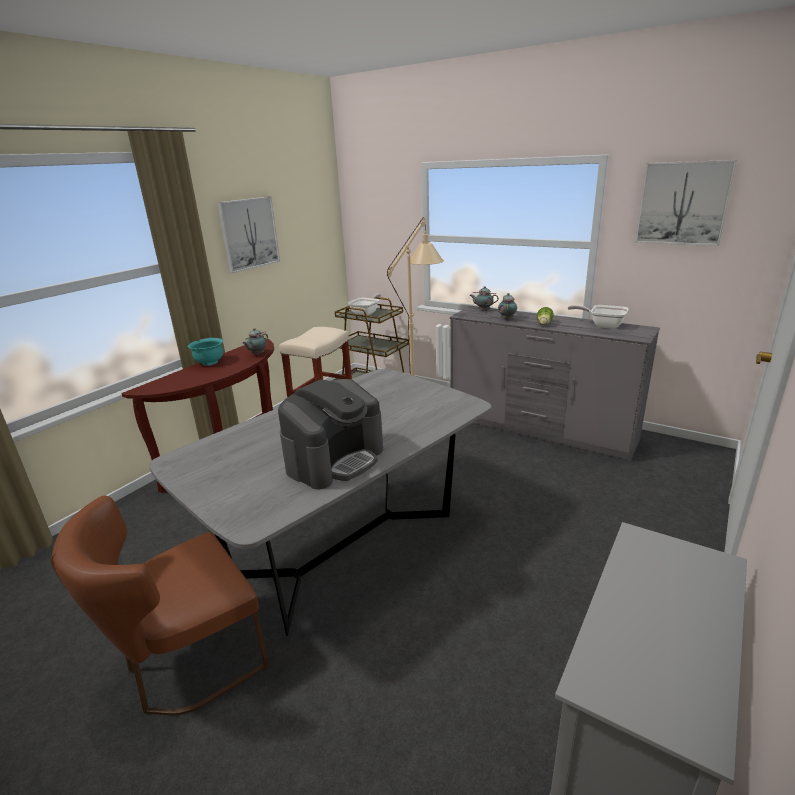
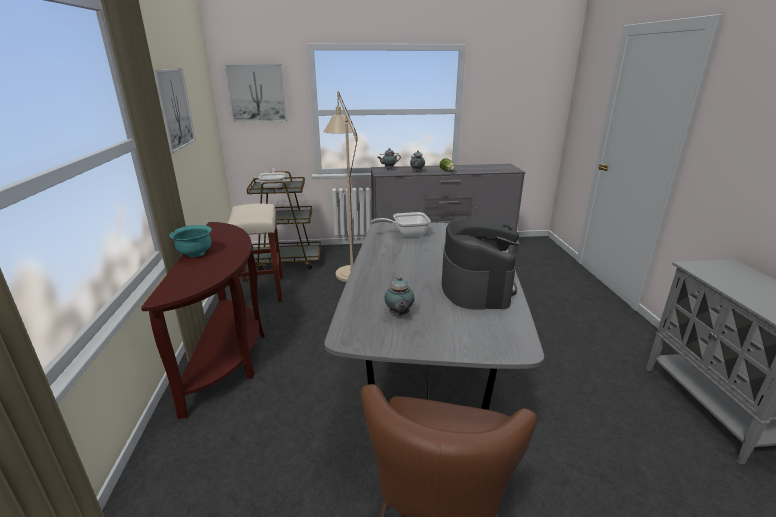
camera: 40 degrees left, 0 degrees up
teapot [242,328,268,355] -> teapot moved to [384,276,414,316]
frying pan [568,305,629,329] -> frying pan moved to [371,212,431,237]
picture [635,160,737,246] -> picture moved to [224,64,287,122]

